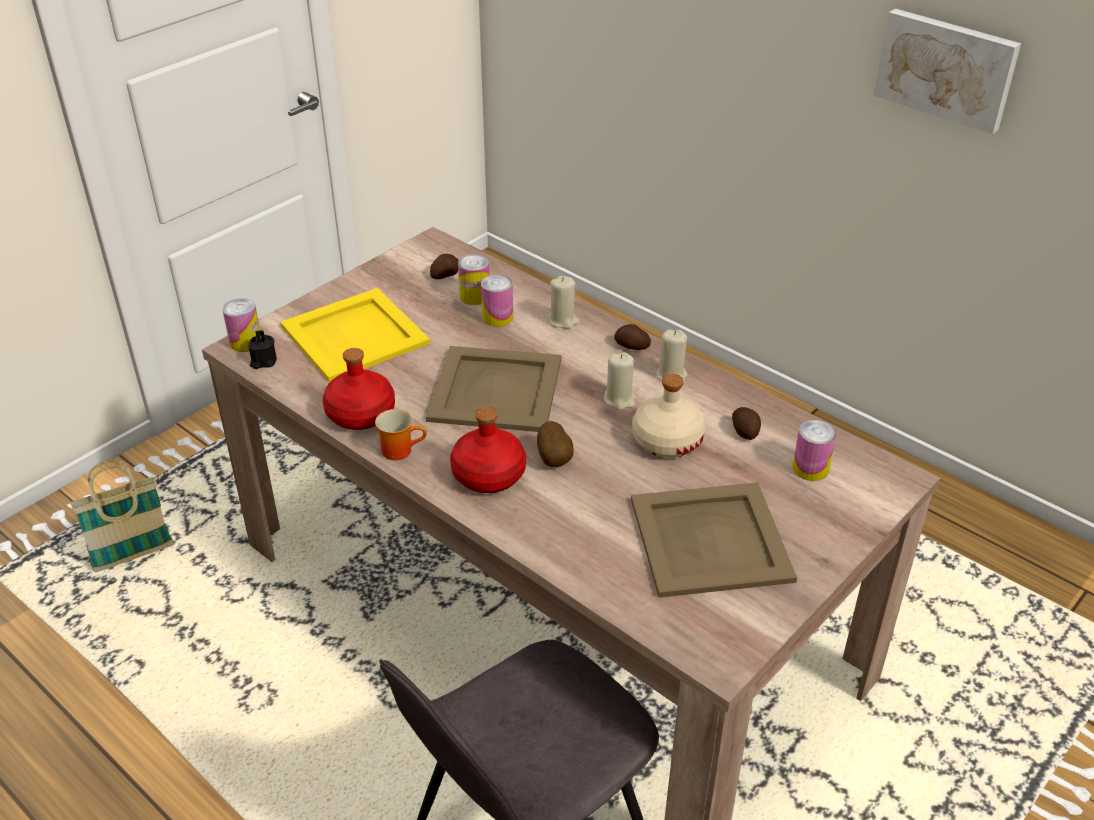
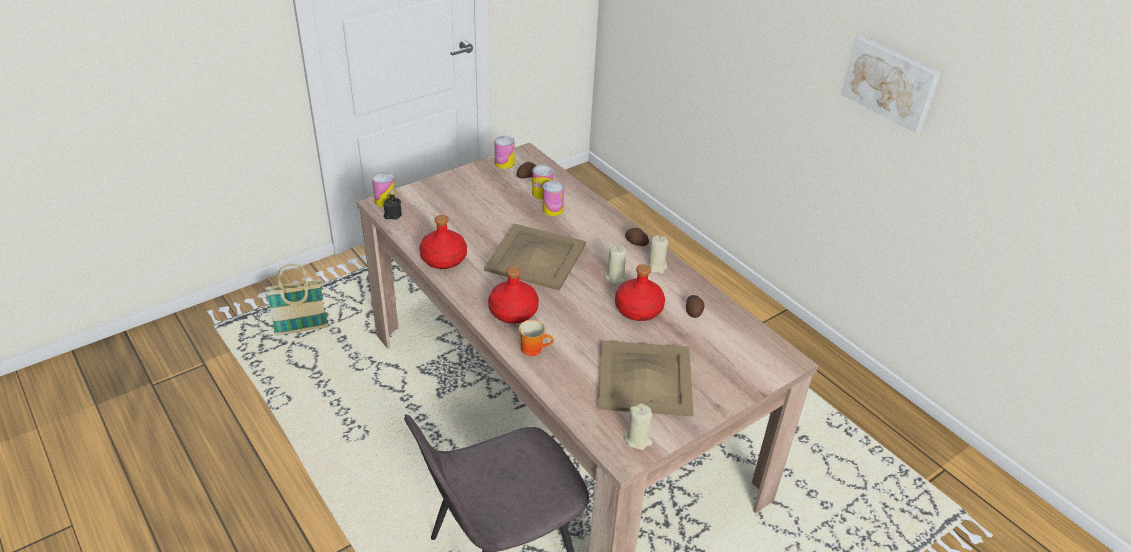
camera: 10 degrees right, 0 degrees up
yellow tray [280,288,430,382] -> none
mug [375,409,427,460] -> mug moved to [519,320,554,356]
potato [537,421,573,467] -> none
beige candle [547,276,580,329] -> beige candle moved to [624,403,653,450]
beige bottle [632,374,706,458] -> red bottle [615,264,665,321]
can [792,420,837,481] -> can moved to [495,136,514,169]

